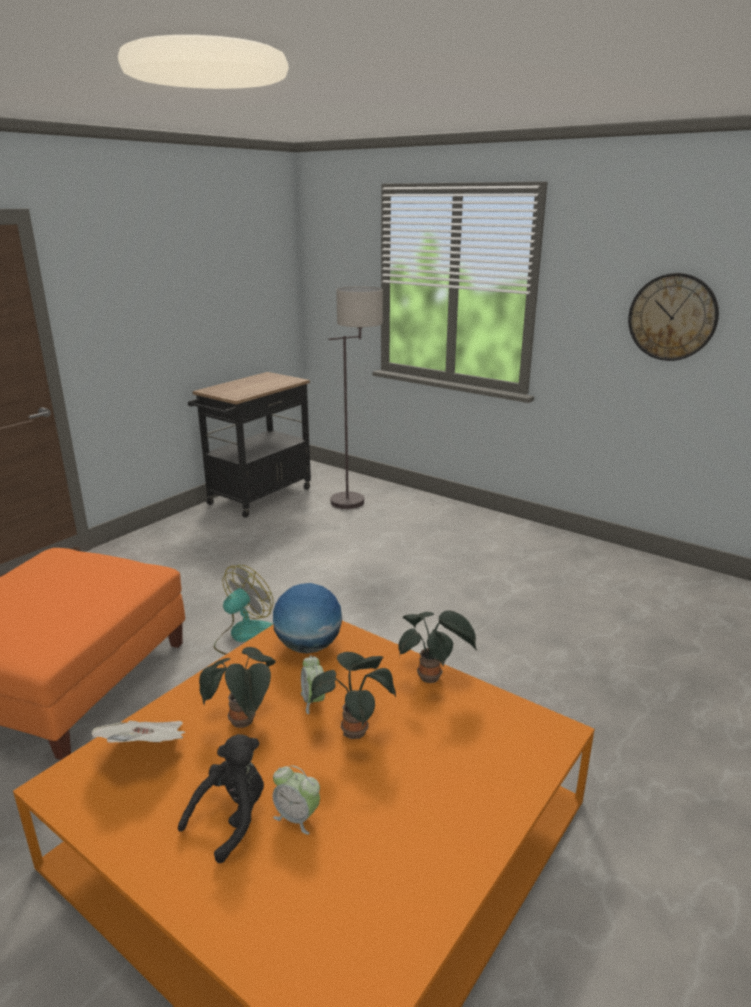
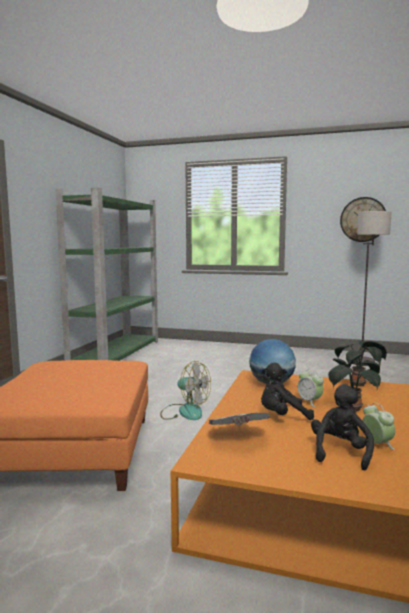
camera: 20 degrees left, 15 degrees down
black cart [188,372,311,518] -> green bookcase [55,188,158,361]
potted plant [199,647,275,728] -> black plush toy [261,362,314,420]
fan [214,565,274,655] -> fan turned 105 degrees clockwise [160,361,211,420]
alarm clock [273,765,320,835] -> alarm clock turned 120 degrees counterclockwise [363,403,395,450]
grey floor lamp [328,287,383,509] -> grey floor lamp moved to [354,211,391,366]

